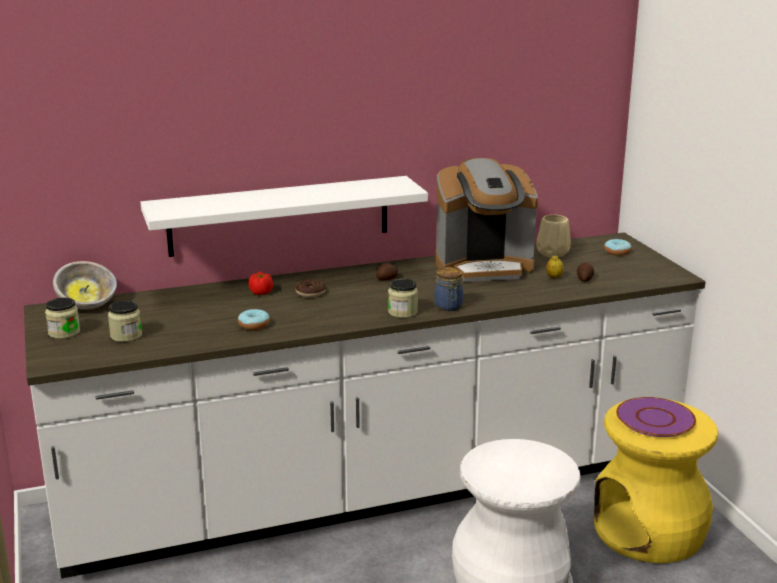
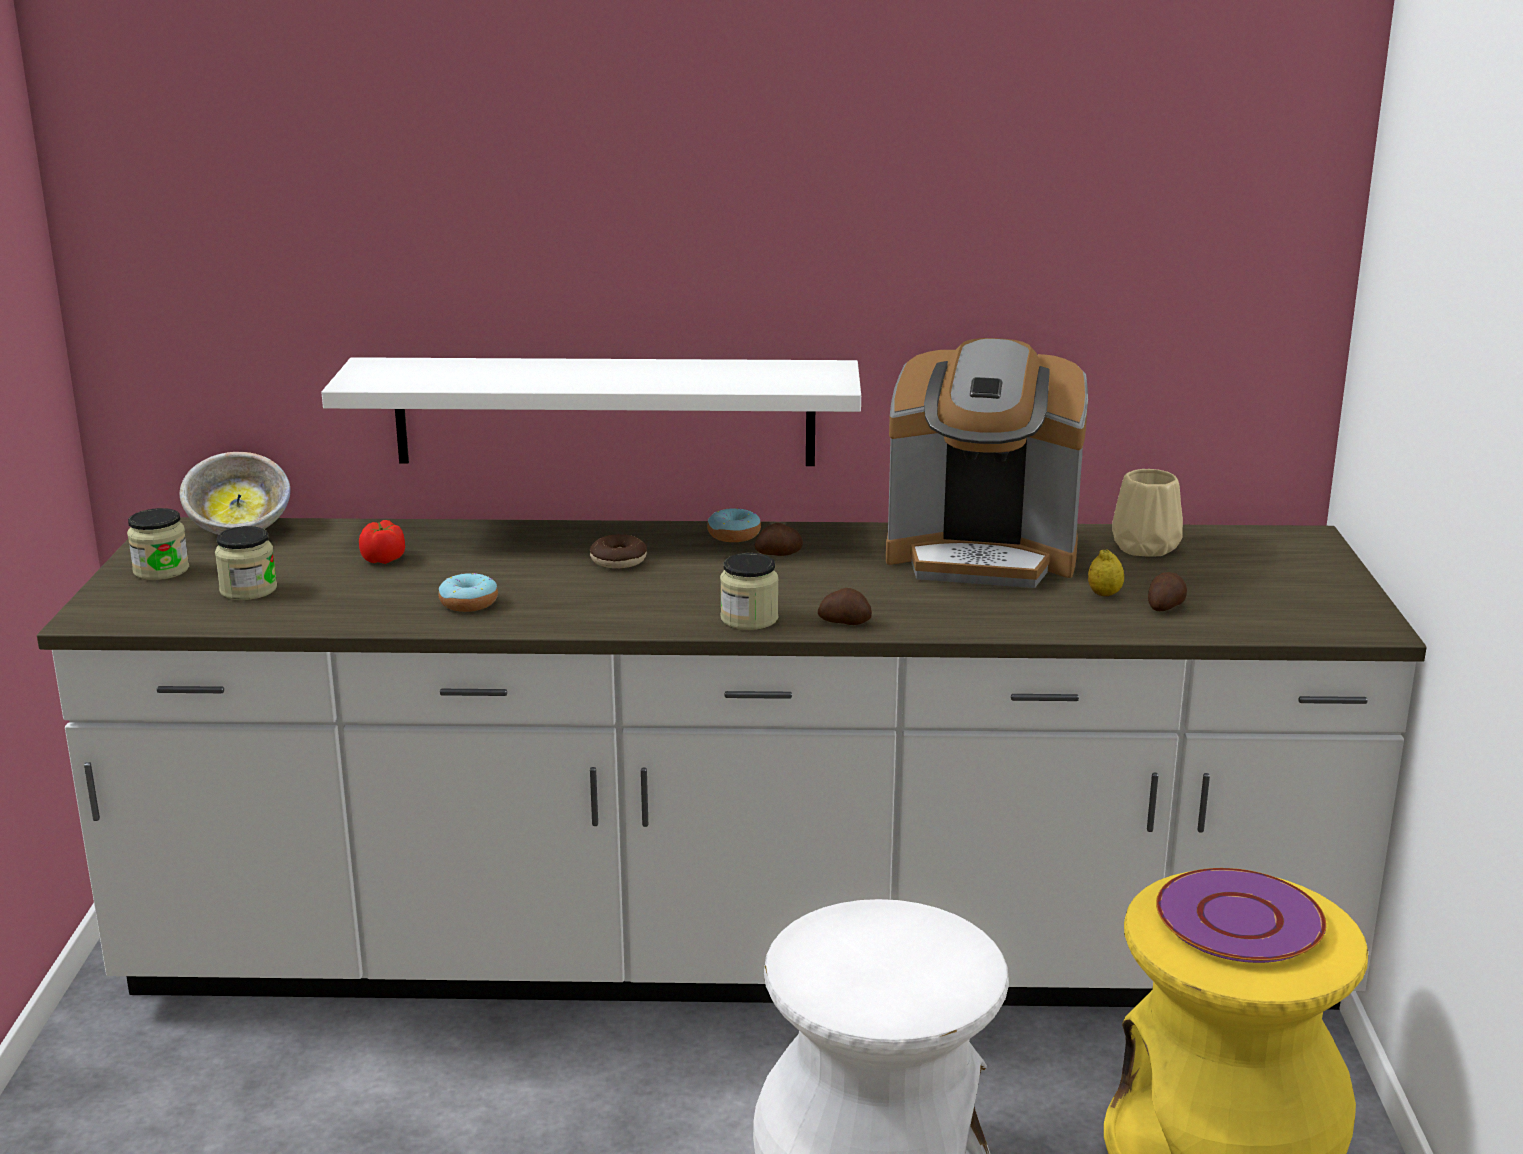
camera: 20 degrees right, 0 degrees up
tomato [249,272,273,295] -> tomato moved to [359,520,405,564]
jar [435,267,463,311] -> potato [818,588,872,625]
donut [604,239,632,256] -> donut moved to [707,508,761,542]

